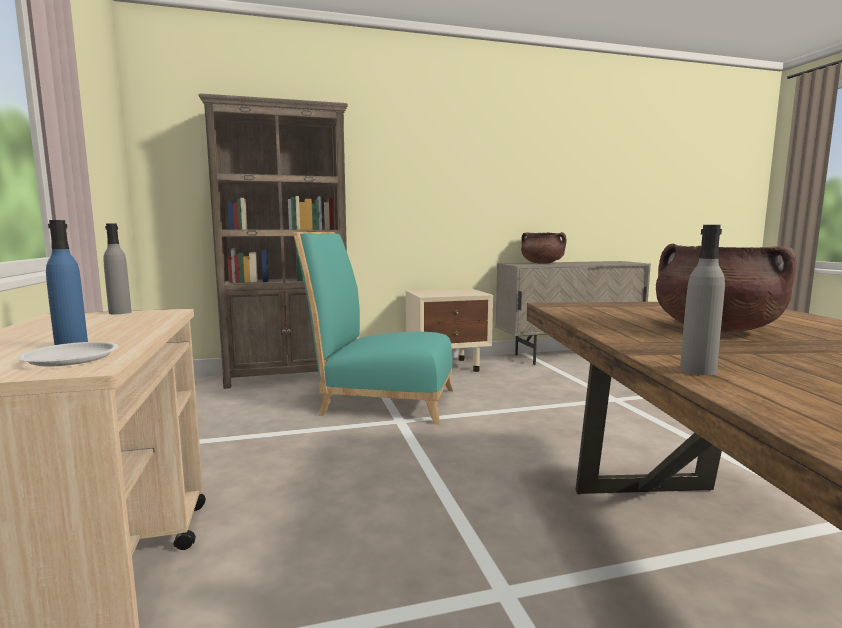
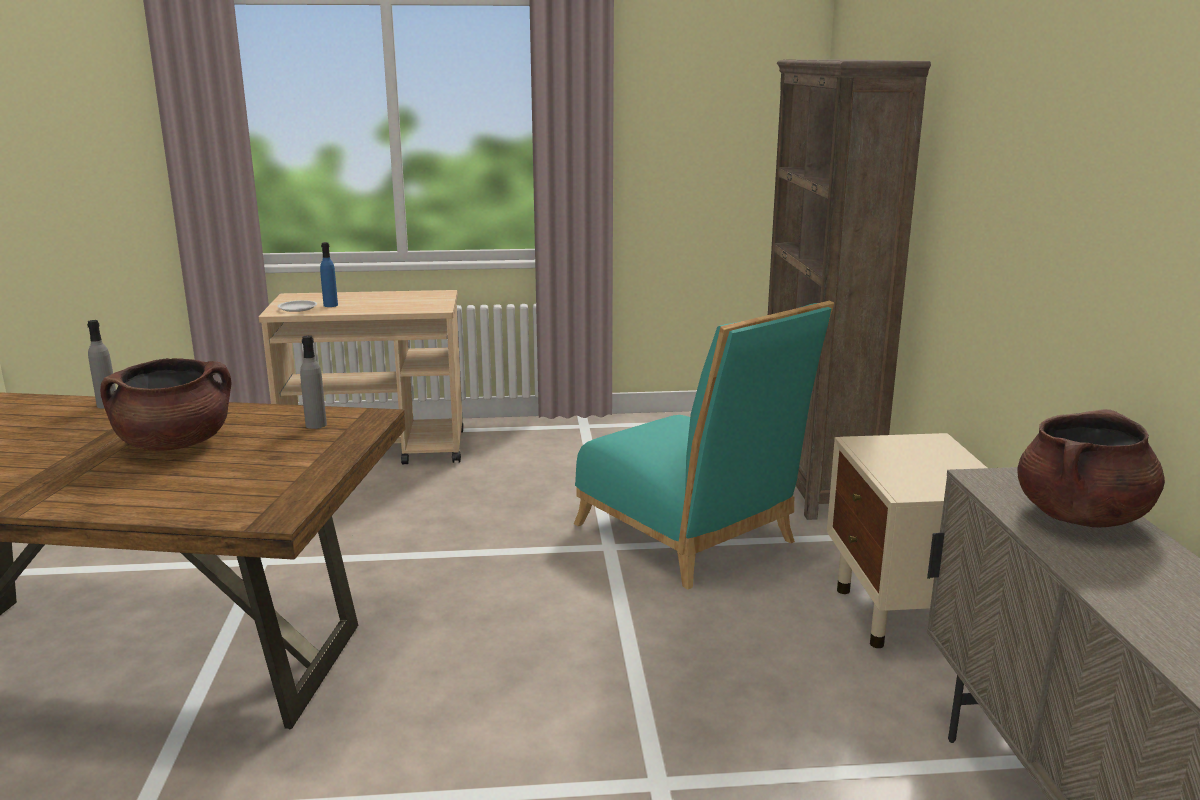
camera: 100 degrees right, 10 degrees up
grey bottle [103,223,132,314] -> grey bottle moved to [300,335,327,429]
turquoise chair [293,232,454,425] -> turquoise chair turned 120 degrees clockwise [574,301,834,590]

